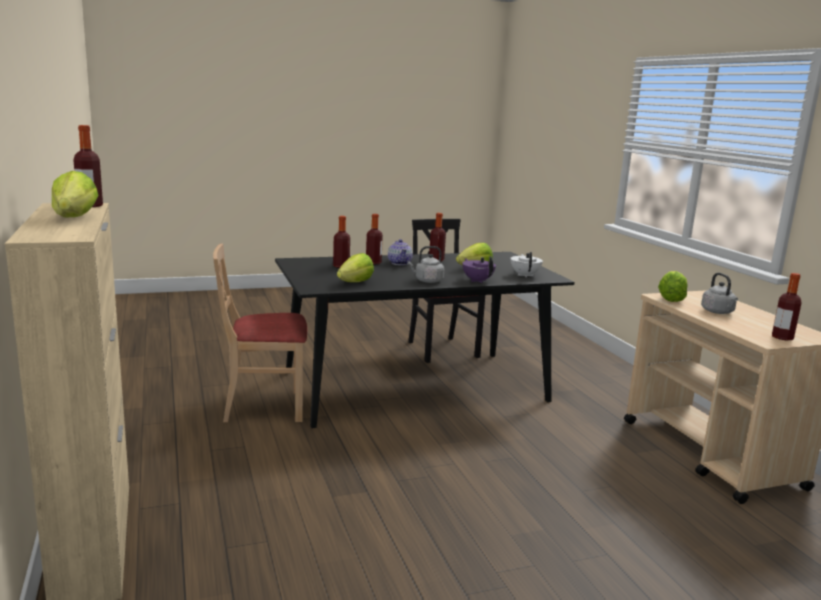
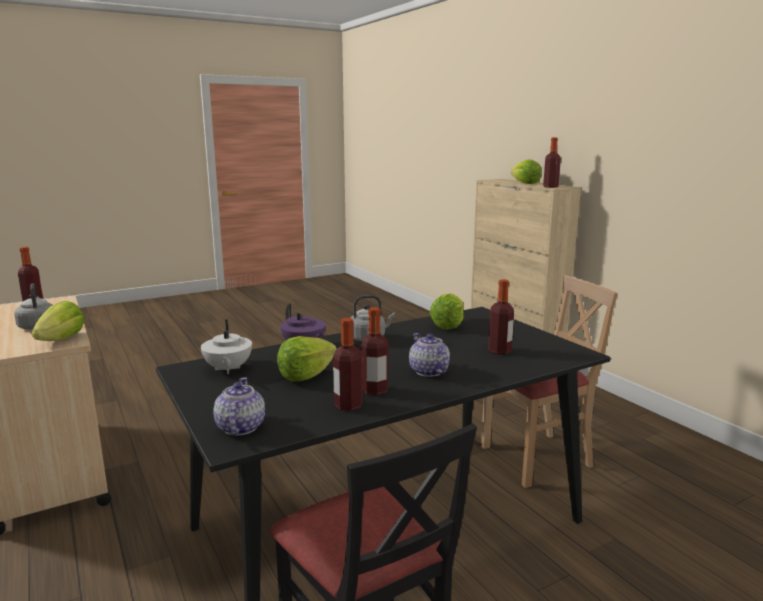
camera: 170 degrees right, 0 degrees up
bottle [366,214,383,264] -> bottle moved to [333,318,363,411]
none -> teapot [213,377,265,435]

